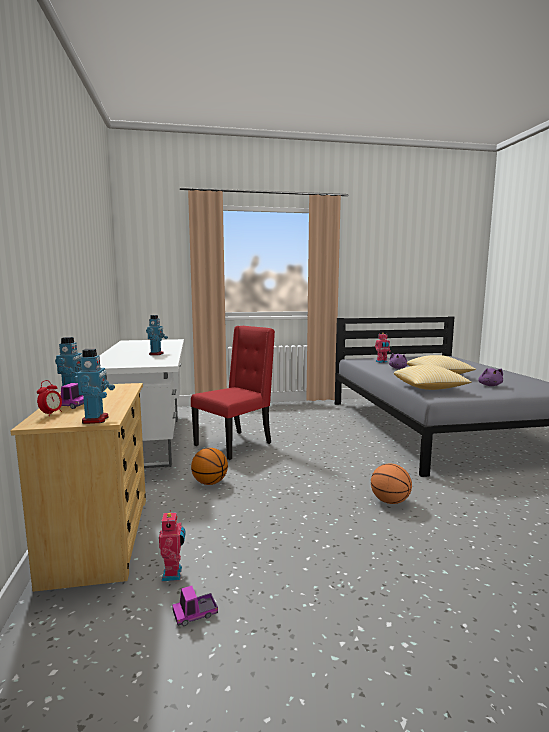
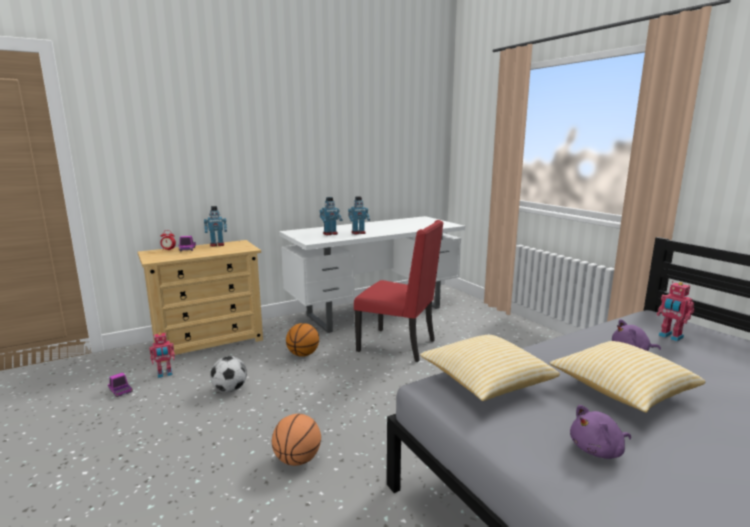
camera: 70 degrees right, 5 degrees up
toy robot [74,349,115,424] -> toy robot moved to [320,197,343,235]
none -> football [210,356,247,392]

